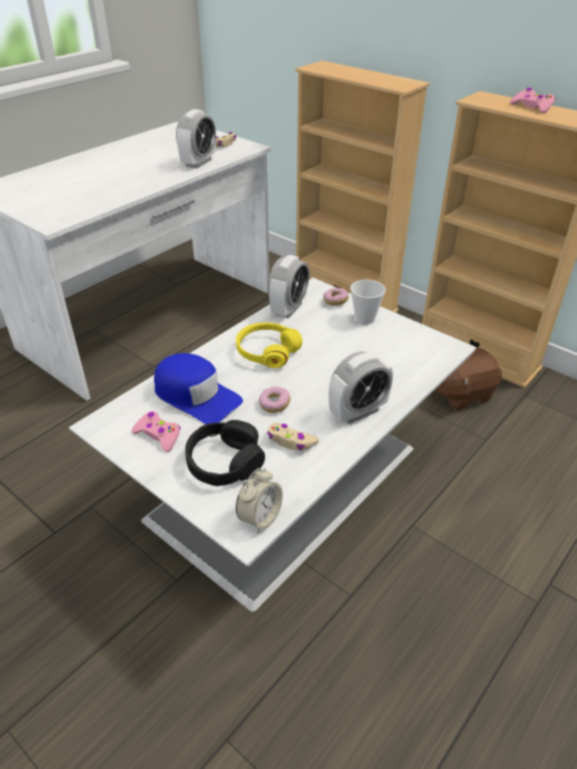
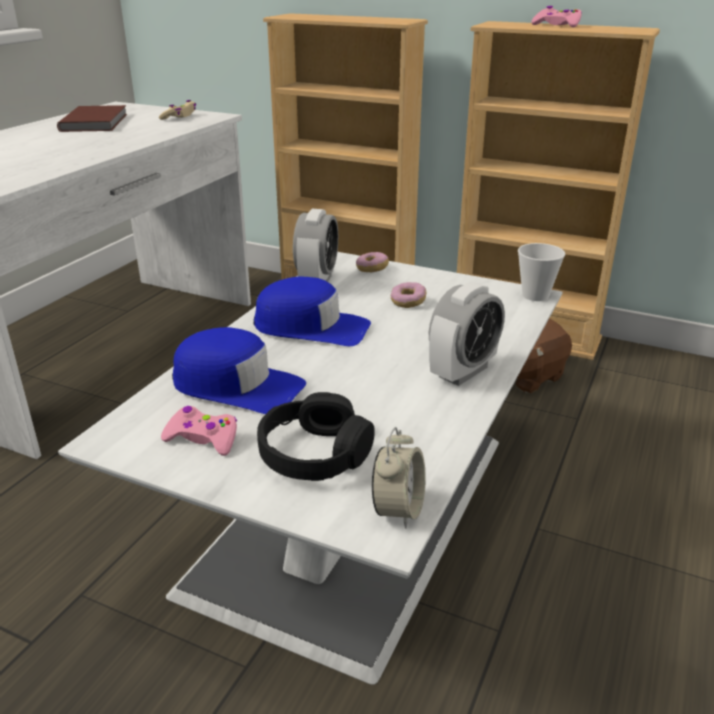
camera: 15 degrees left, 10 degrees down
alarm clock [176,109,216,168] -> none
yellow headphones [236,323,302,368] -> blue cap [254,276,371,346]
donut [259,387,291,413] -> donut moved to [391,282,426,308]
beige game controller [267,423,319,451] -> none
cup [351,280,386,325] -> cup moved to [518,243,565,301]
none -> brown book [57,105,127,132]

